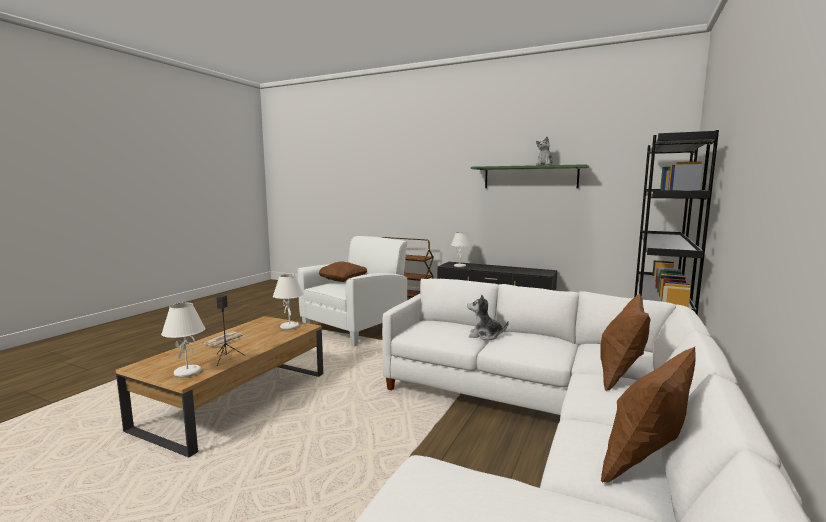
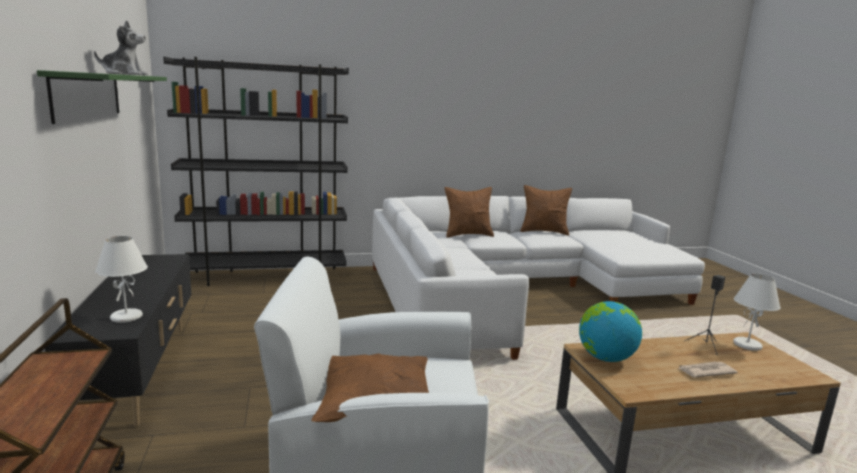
camera: 130 degrees left, 5 degrees up
white table lamp [273,274,303,330] -> globe [579,301,642,362]
plush toy [467,295,509,340] -> none

